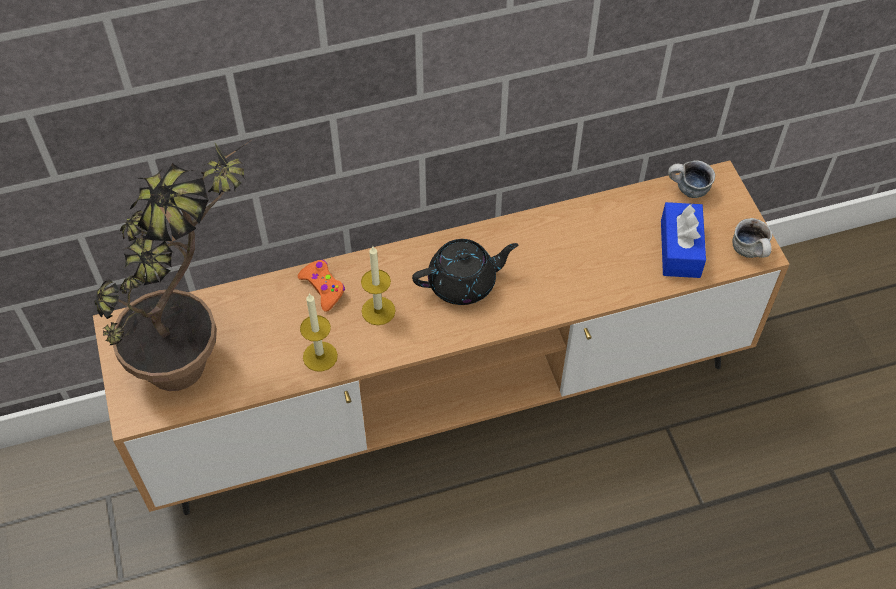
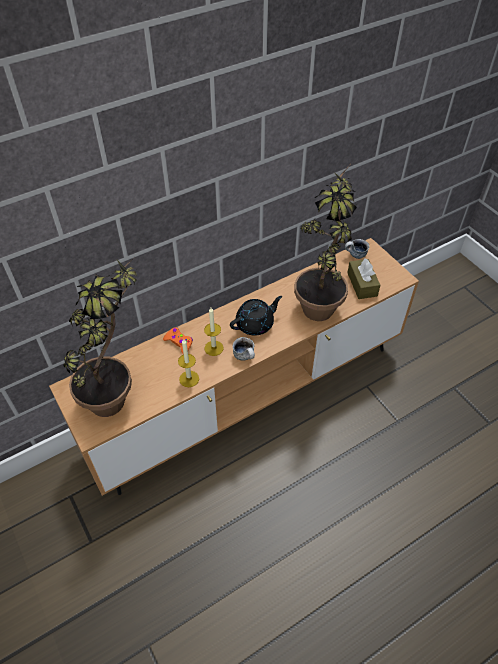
camera: 15 degrees left, 5 degrees down
blue tissue box [661,202,706,278] -> brown tissue box [347,258,380,299]
mug [732,218,772,258] -> mug moved to [232,337,255,361]
none -> potted plant [294,165,357,321]

